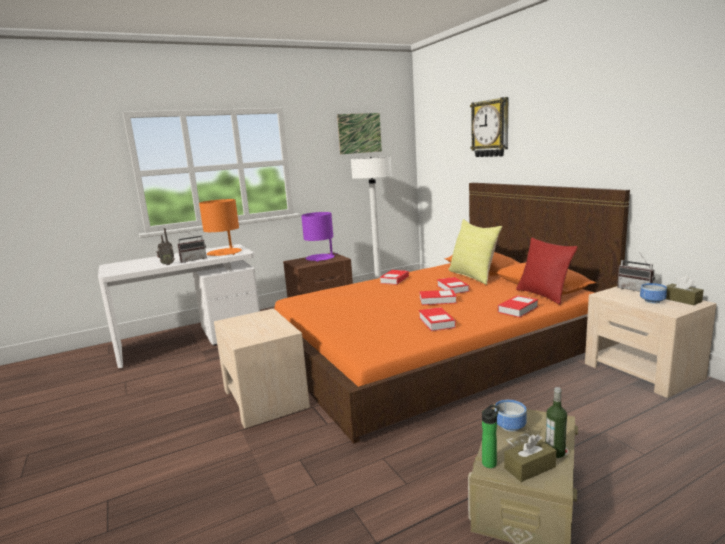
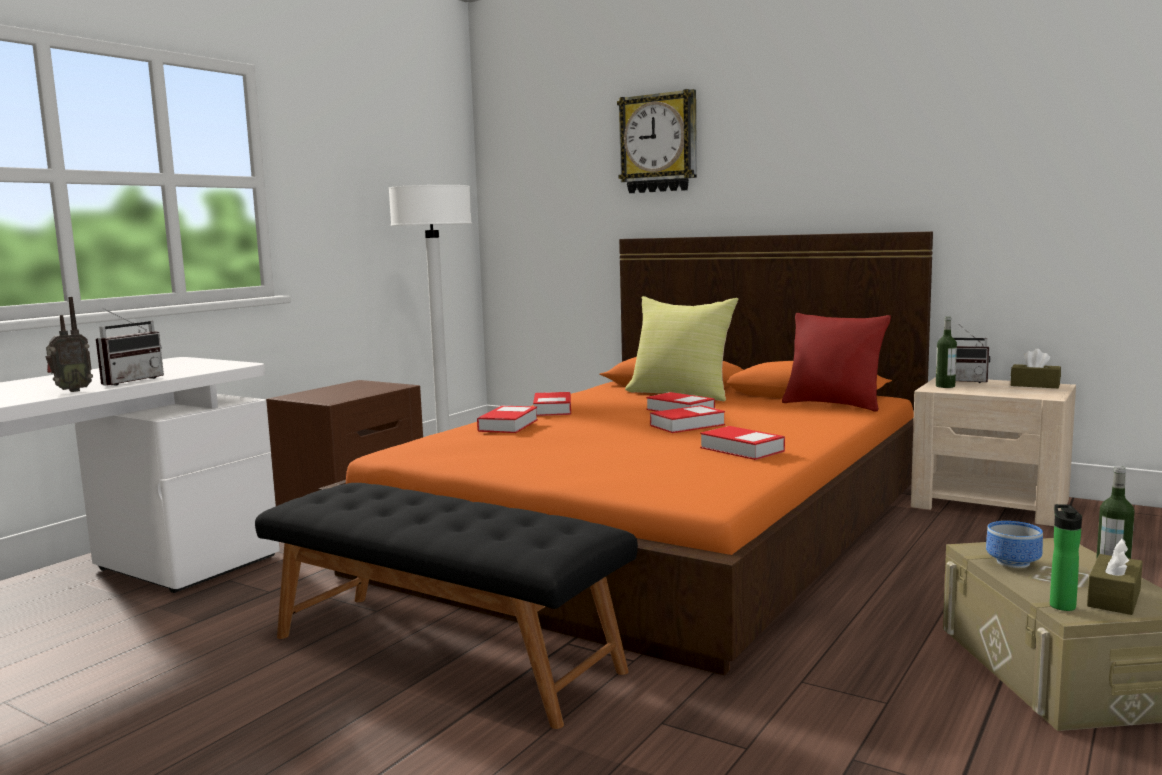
camera: 30 degrees left, 5 degrees down
orange table lamp [199,199,242,256] -> none
beige nightstand [214,308,310,428] -> black bench [255,483,638,729]
purple table lamp [301,212,338,262] -> none
picture [337,113,382,154] -> none
book [498,295,538,318] -> book moved to [477,406,538,433]
bowl [640,283,667,304] -> none
none -> bottle [936,317,957,388]

